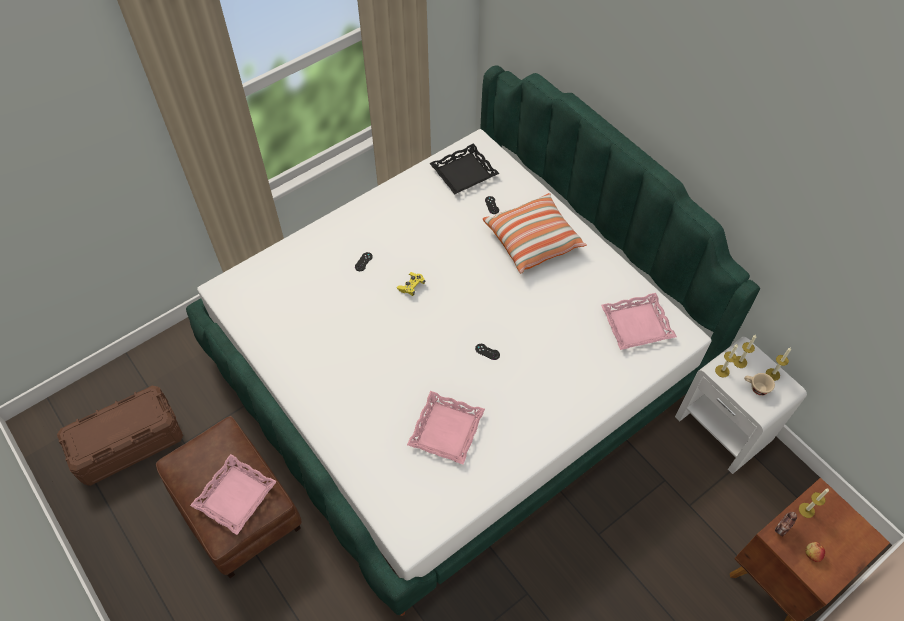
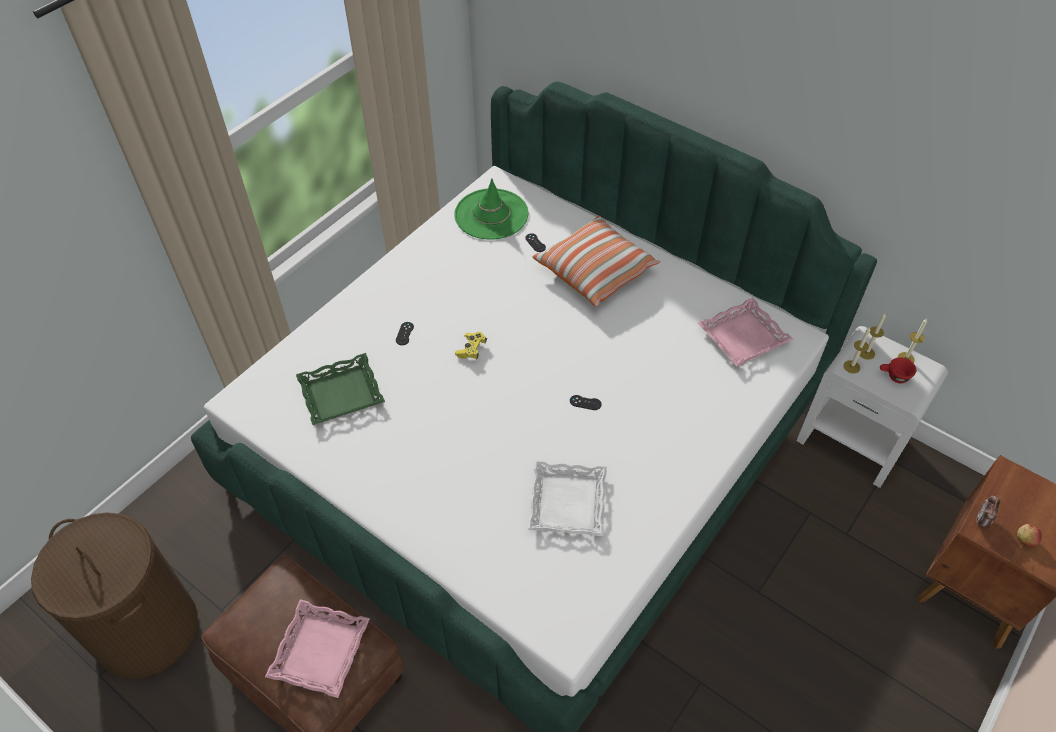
camera: 15 degrees left, 5 degrees down
brown storage box [57,386,183,486] -> brown laundry basket [31,512,198,679]
pink tray [407,391,485,464] -> white tray [528,460,607,536]
black tray [429,143,499,195] -> green hat [454,179,528,240]
beige cup [744,373,775,396] -> red cup [880,357,916,383]
candle [799,489,829,518] -> none
none -> green tray [296,353,385,425]

